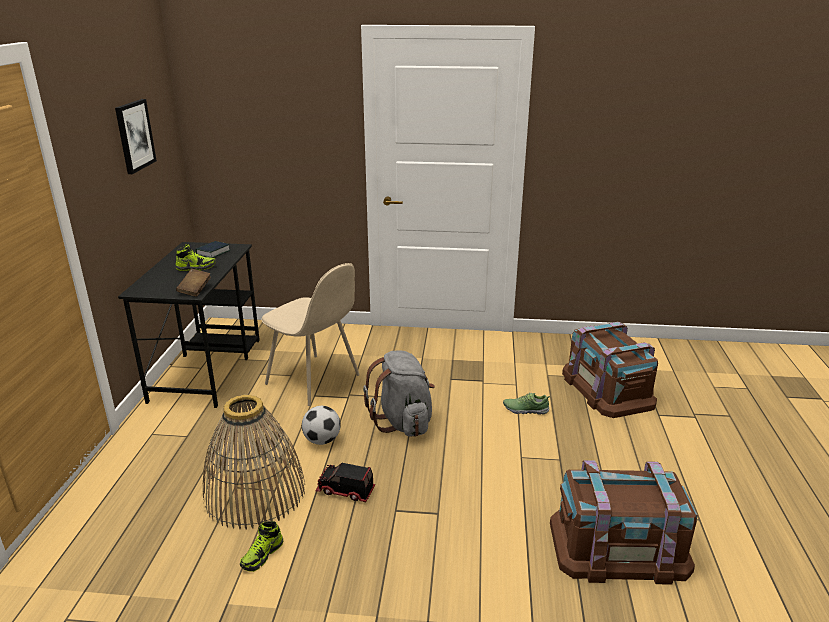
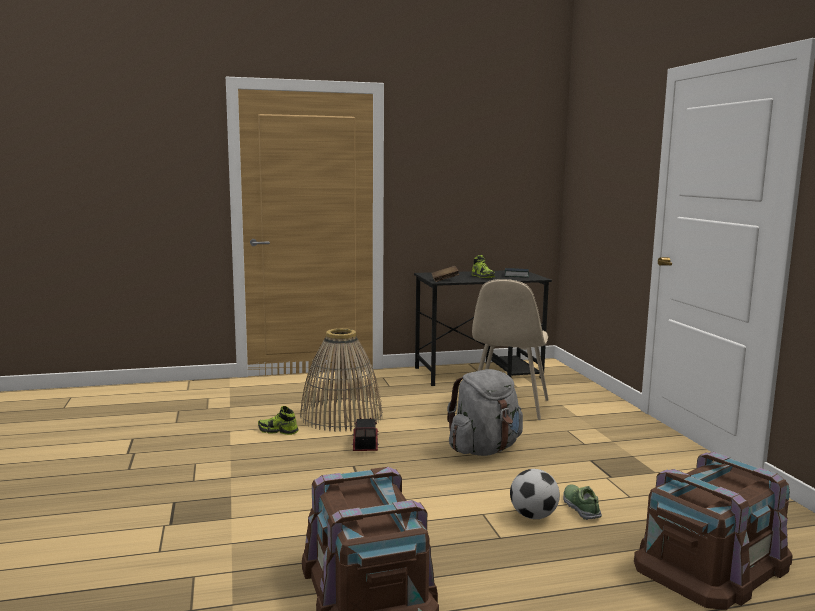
camera: 70 degrees right, 15 degrees down
picture [115,99,157,174] -> none
football [302,406,341,445] -> football moved to [510,469,560,519]

